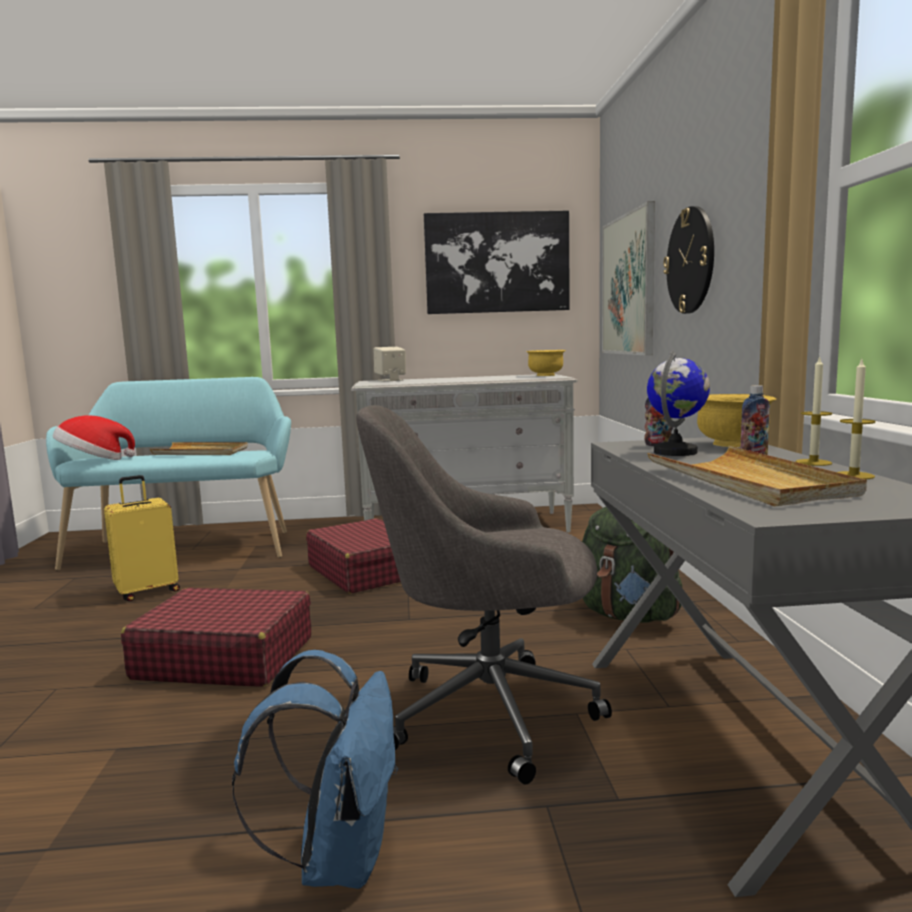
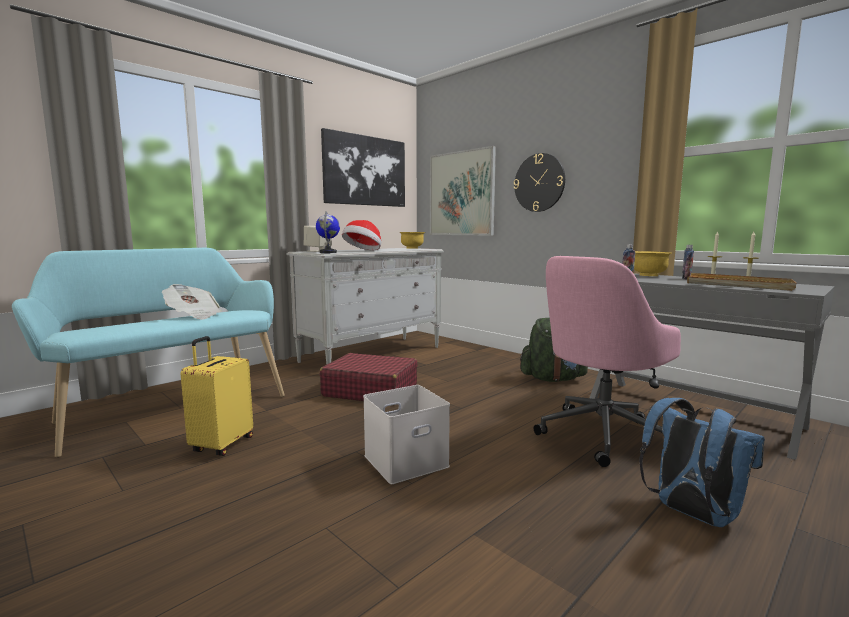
camera: 40 degrees left, 0 degrees up
hat [53,415,135,460] -> hat moved to [342,220,381,250]
red suitcase [121,588,311,687] -> white storage box [363,385,450,484]
beige tray [150,442,248,455] -> newspaper [162,284,222,319]
grey office chair [356,405,612,785] -> pink office chair [534,256,681,467]
globe [647,351,710,456] -> globe moved to [316,211,340,253]

